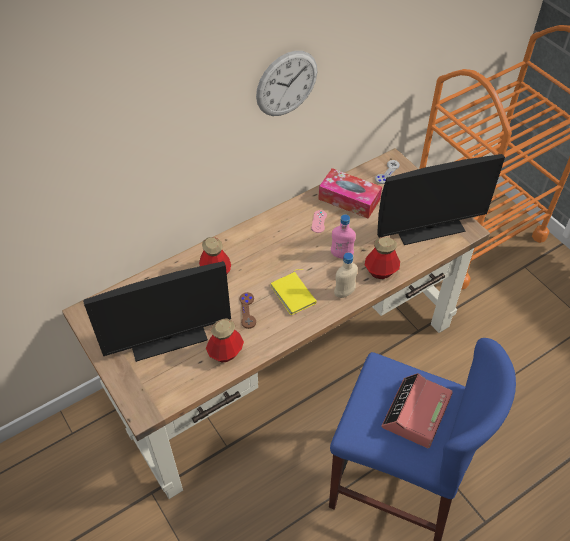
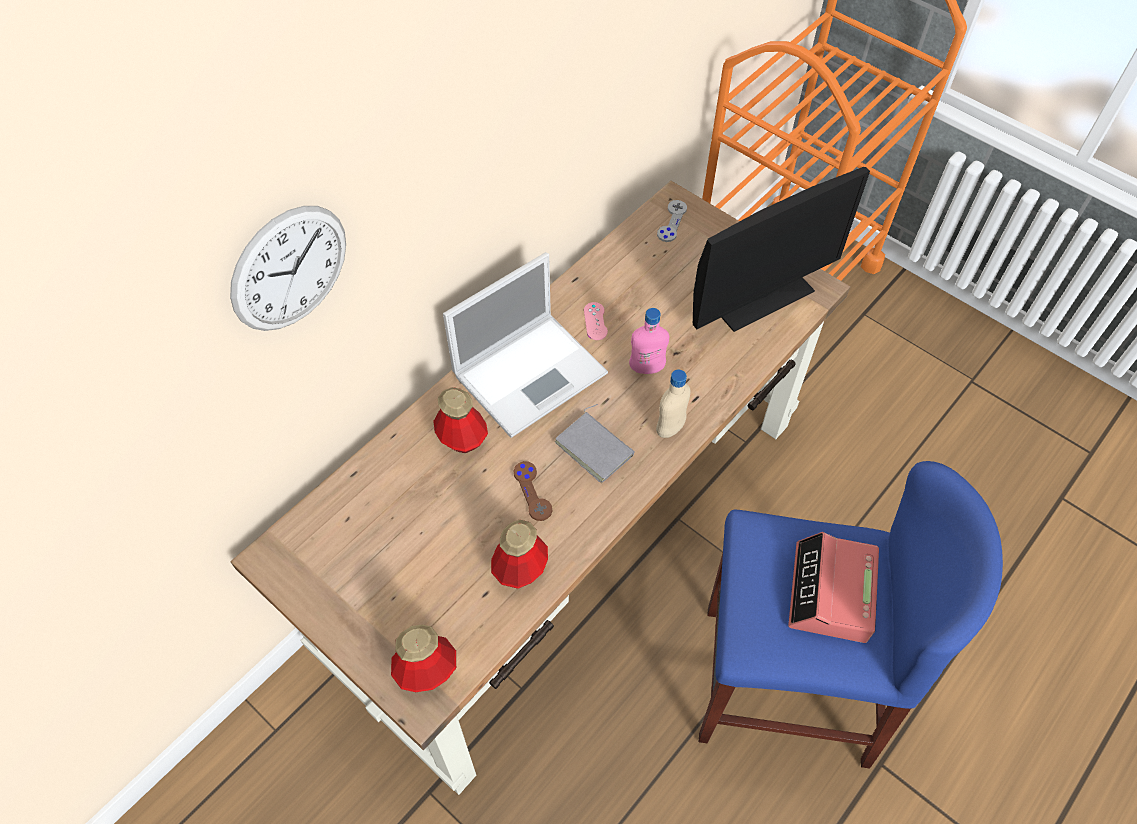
camera: 15 degrees left, 5 degrees up
monitor [83,261,231,362] -> none
wall clock [256,51,317,116] -> wall clock moved to [230,206,346,331]
yellow book [270,269,317,315] -> grey book [555,404,635,483]
tissue box [318,168,382,219] -> none
bottle [365,237,400,279] -> bottle moved to [391,625,456,692]
none -> laptop [443,252,608,438]

